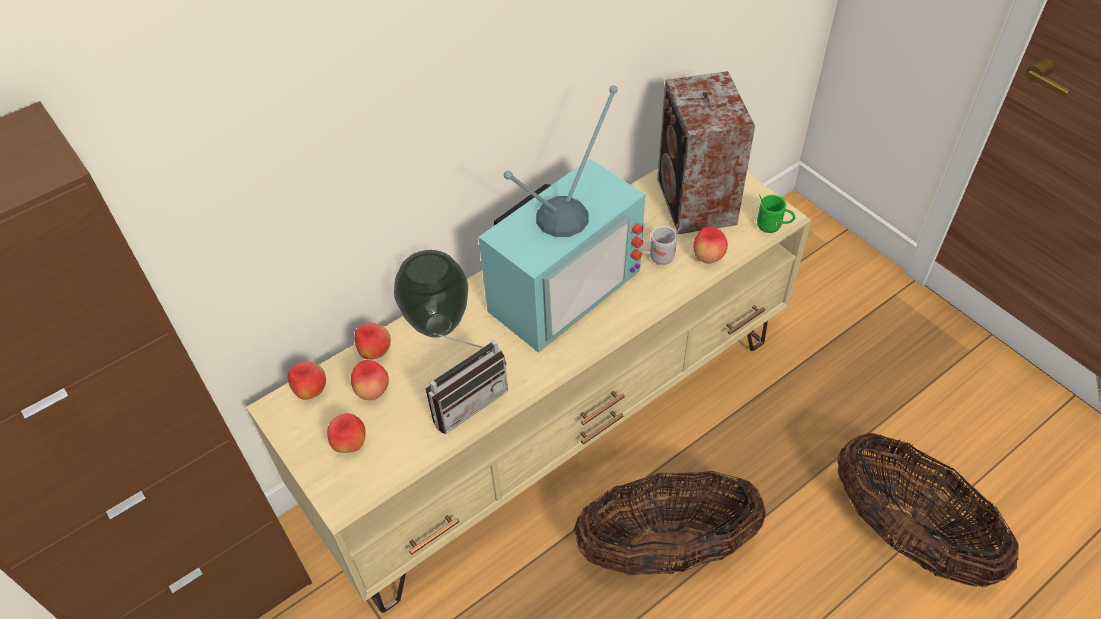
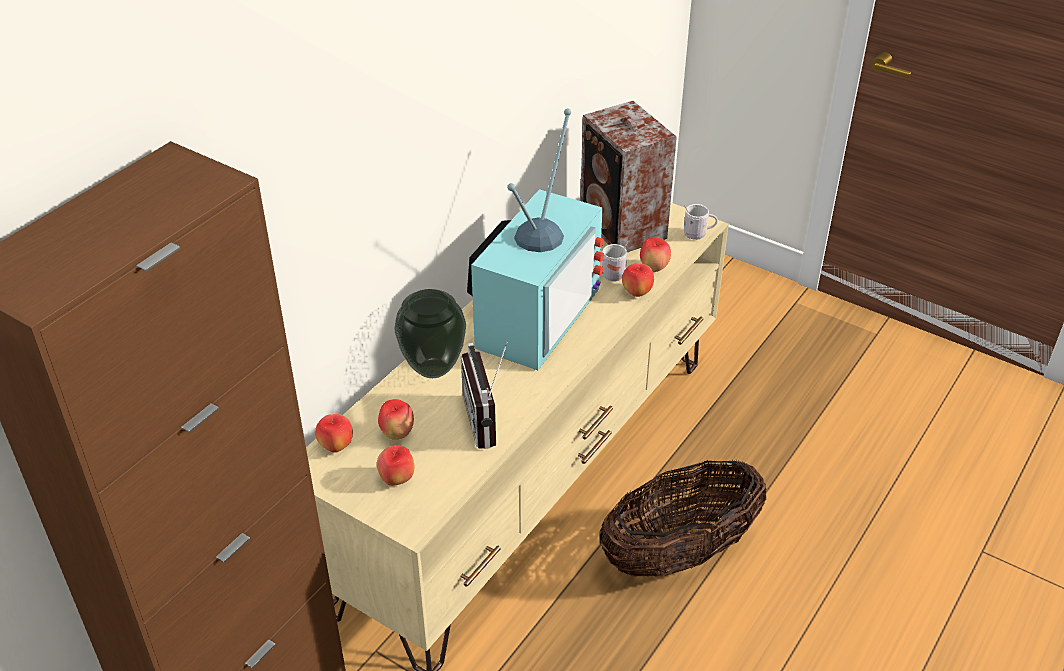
camera: 20 degrees left, 10 degrees down
apple [354,323,391,360] -> apple moved to [622,263,654,297]
radio [425,333,508,434] -> radio turned 135 degrees clockwise [461,342,508,449]
green mug [757,195,795,233] -> white mug [684,204,718,240]
basket [837,432,1019,587] -> none

